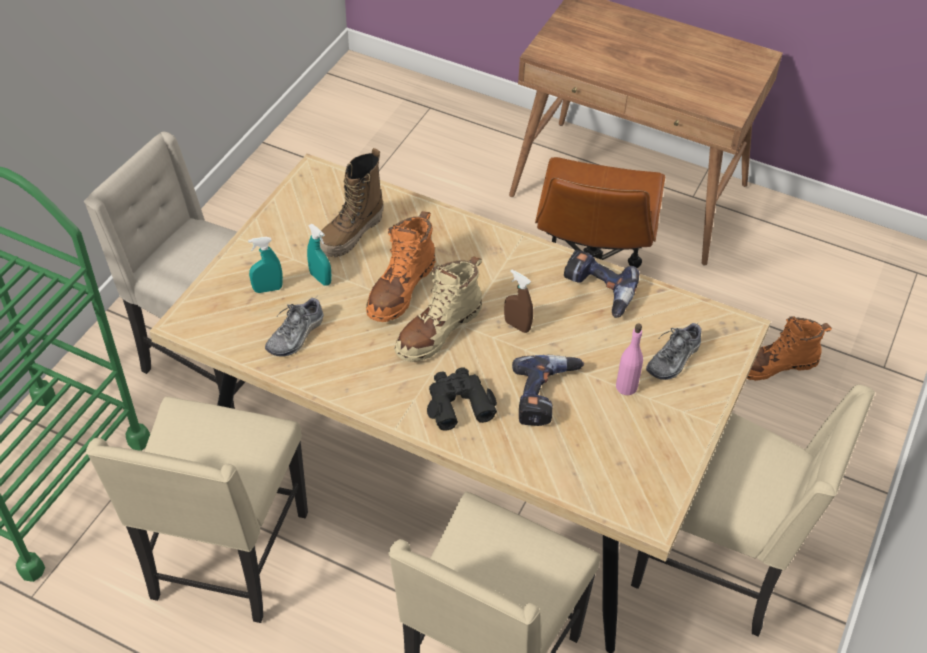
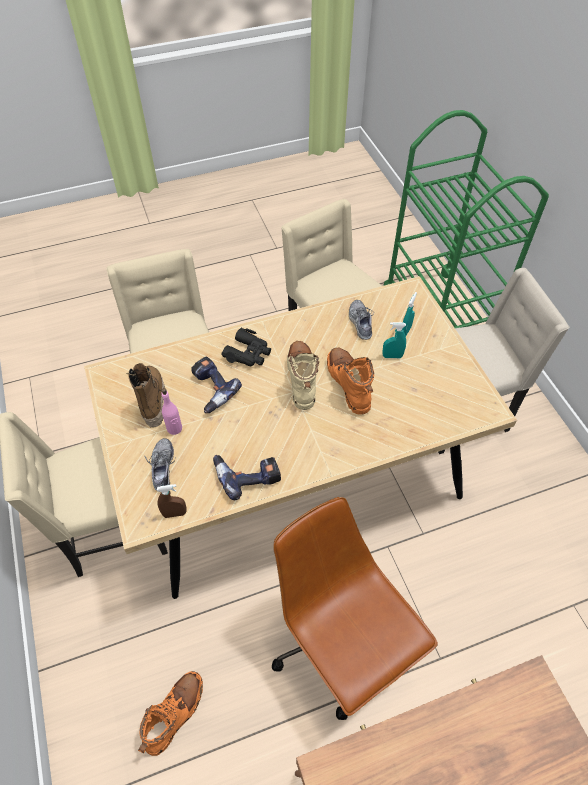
camera: 135 degrees right, 5 degrees up
boot [320,148,384,257] -> boot moved to [127,363,165,427]
brown spray bottle [504,270,533,333] -> brown spray bottle moved to [157,484,187,518]

